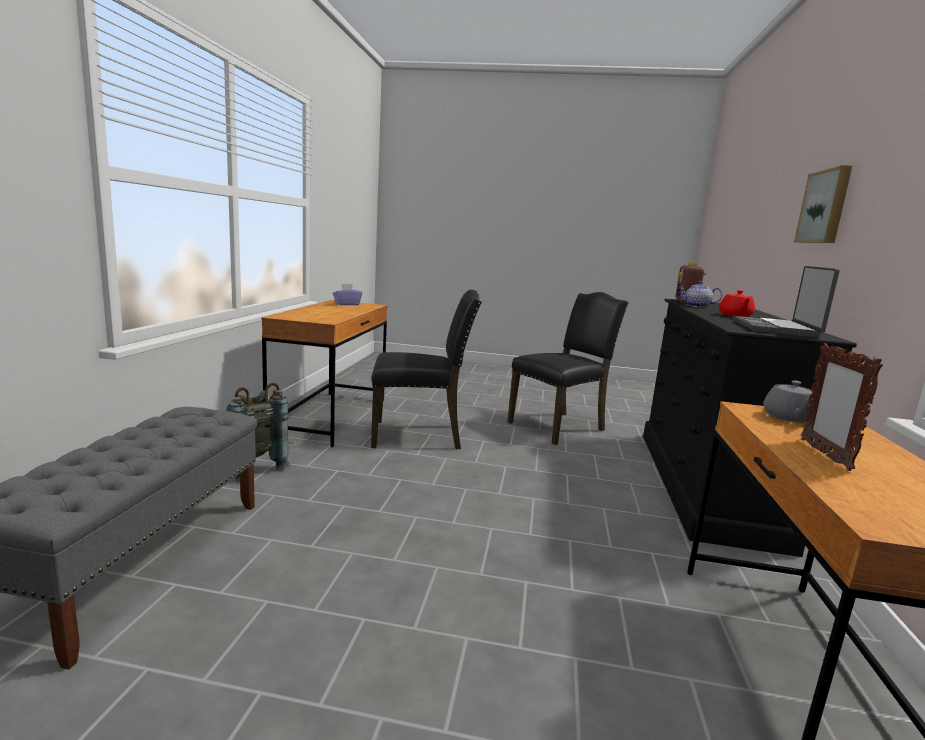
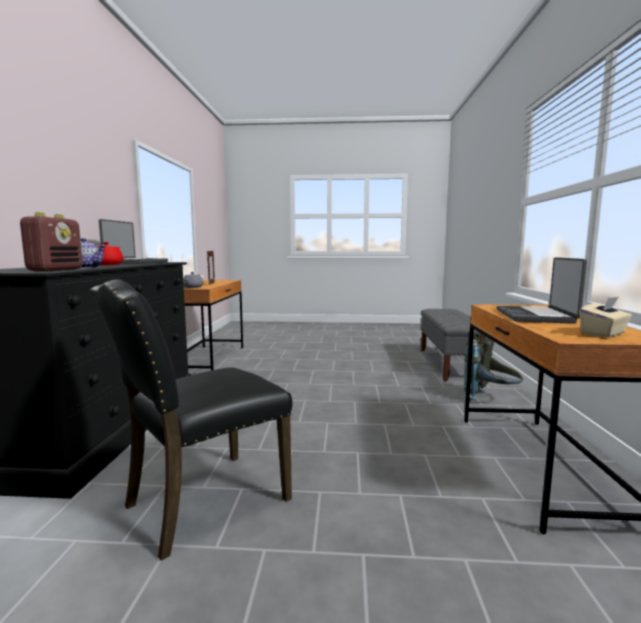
camera: 175 degrees right, 5 degrees down
purple tissue box [333,284,362,305] -> beige tissue box [579,297,632,338]
black chair [371,289,482,449] -> none
picture [794,165,852,243] -> none
none -> laptop [497,257,587,324]

